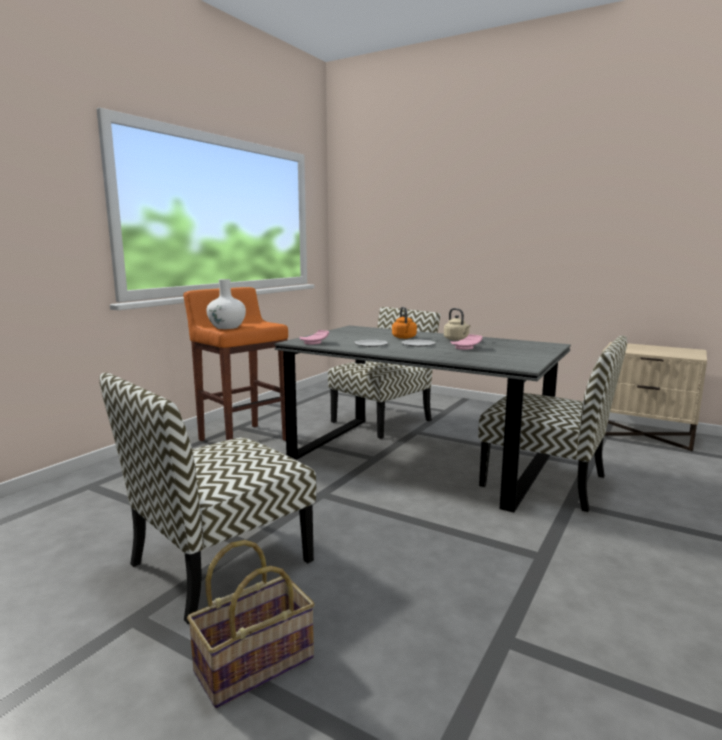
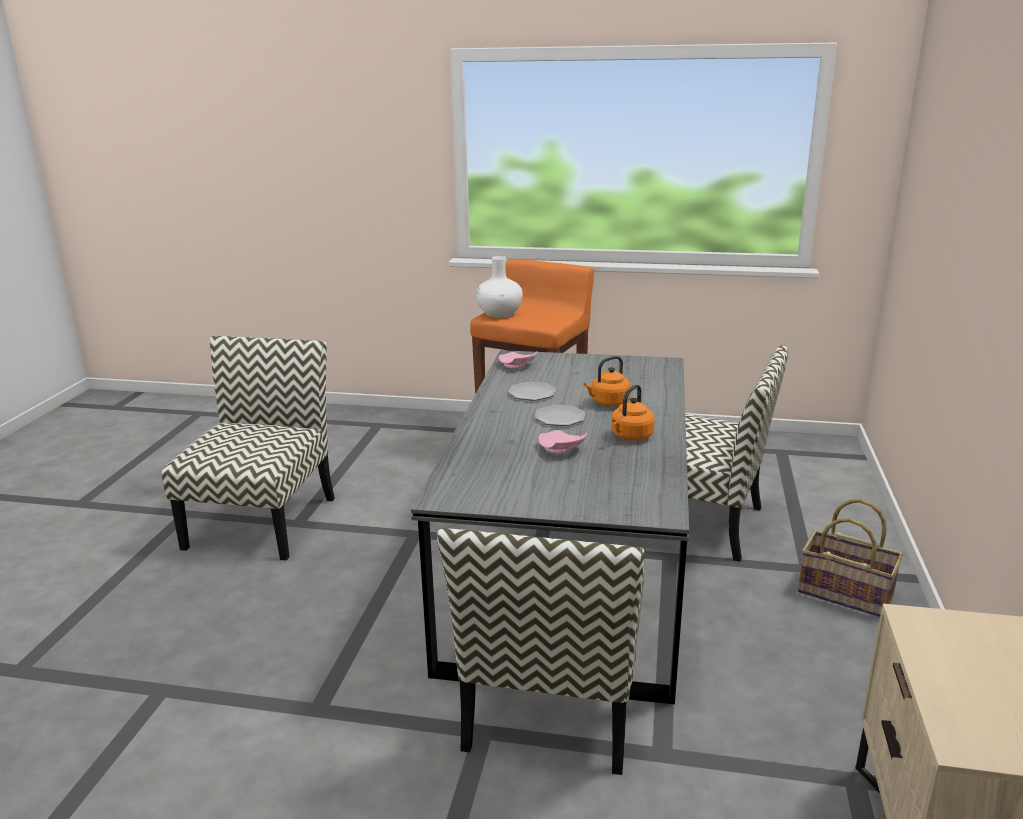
camera: 70 degrees right, 10 degrees up
chair [99,373,316,624] -> chair turned 75 degrees clockwise [162,336,335,560]
basket [187,540,315,708] -> basket moved to [798,499,903,617]
beige kettle [444,308,470,341] -> orange kettle [611,385,655,441]

